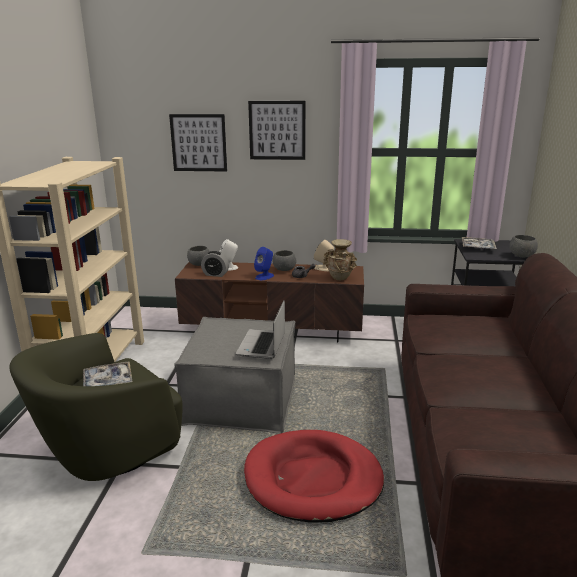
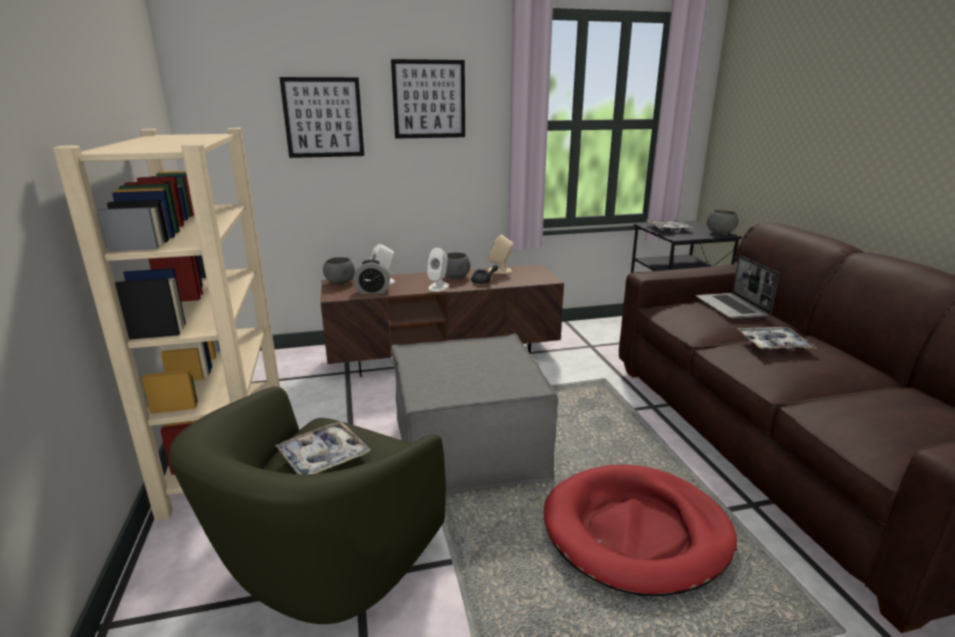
camera: 20 degrees left, 0 degrees up
laptop [236,300,285,359] -> laptop moved to [695,255,779,319]
blue speaker [254,247,274,280] -> white speaker [427,248,449,292]
beige vase [323,239,357,280] -> none
none -> tray [737,327,816,351]

